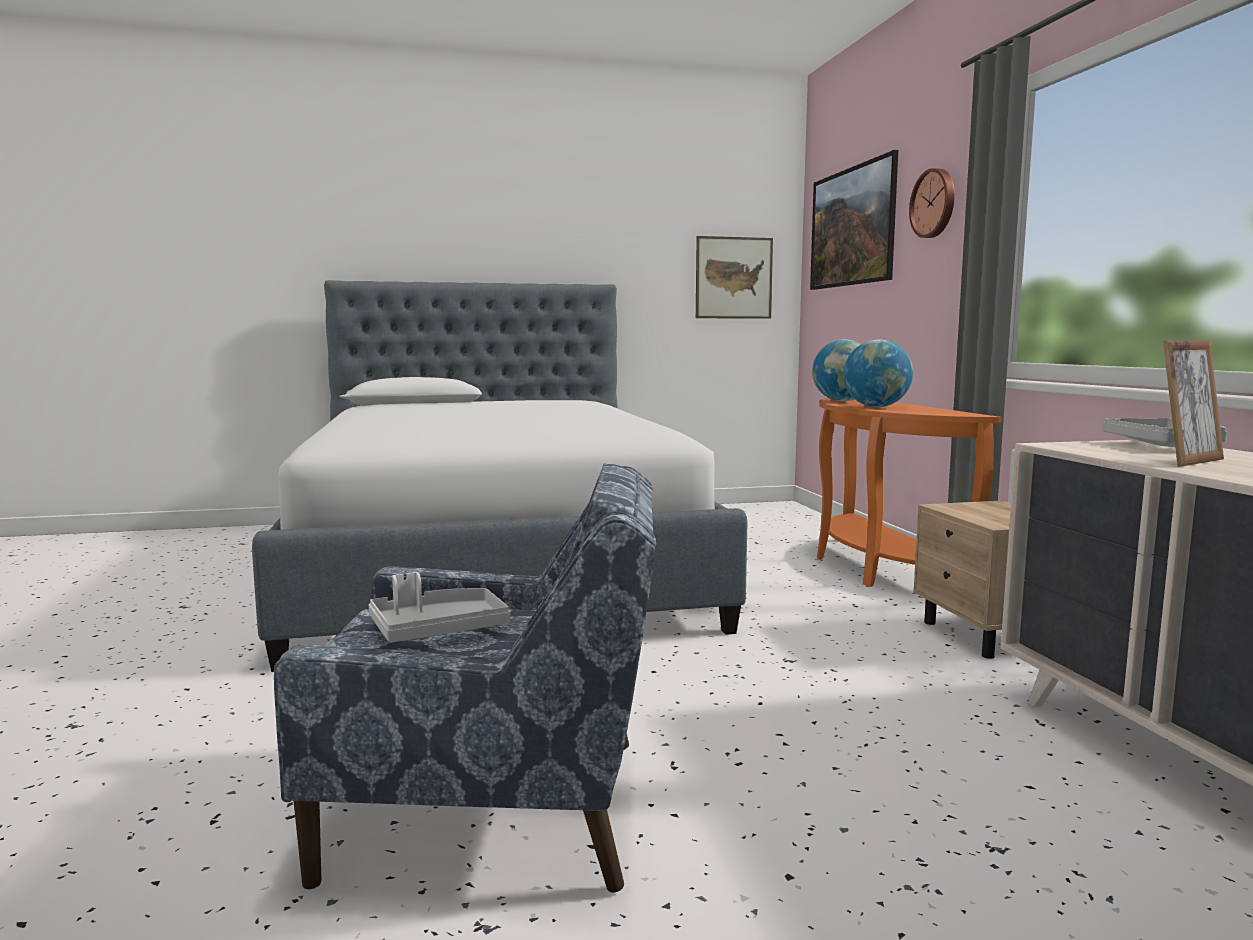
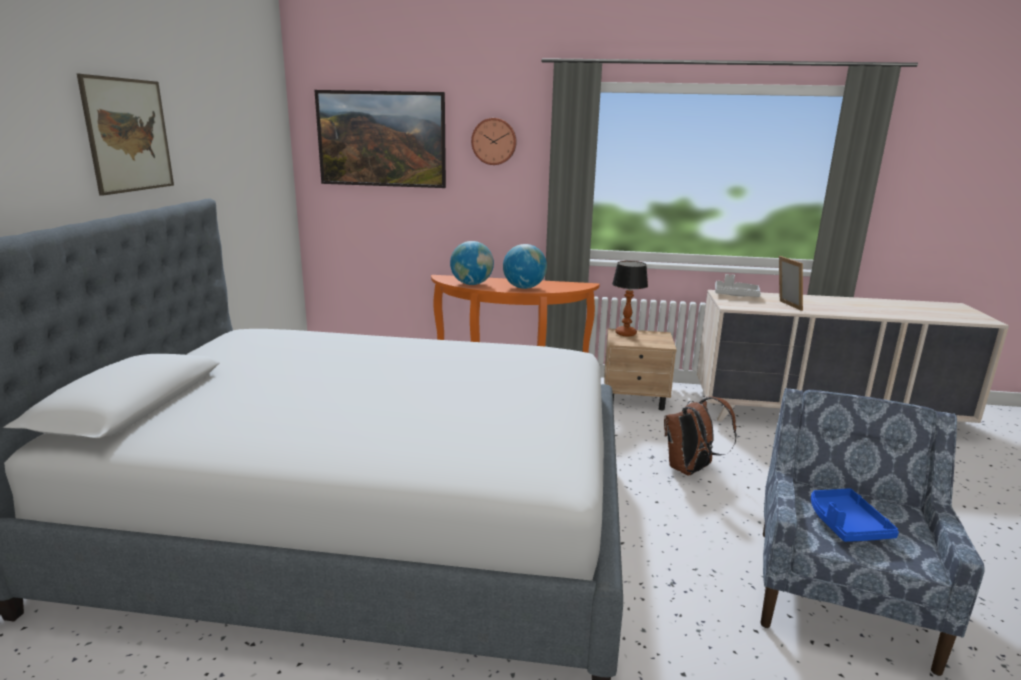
camera: 70 degrees left, 10 degrees up
grey tray [368,572,511,642] -> blue tray [811,488,899,542]
picture [696,236,773,319] -> picture moved to [77,74,174,196]
none -> table lamp [612,261,648,337]
none -> brown backpack [664,397,737,475]

